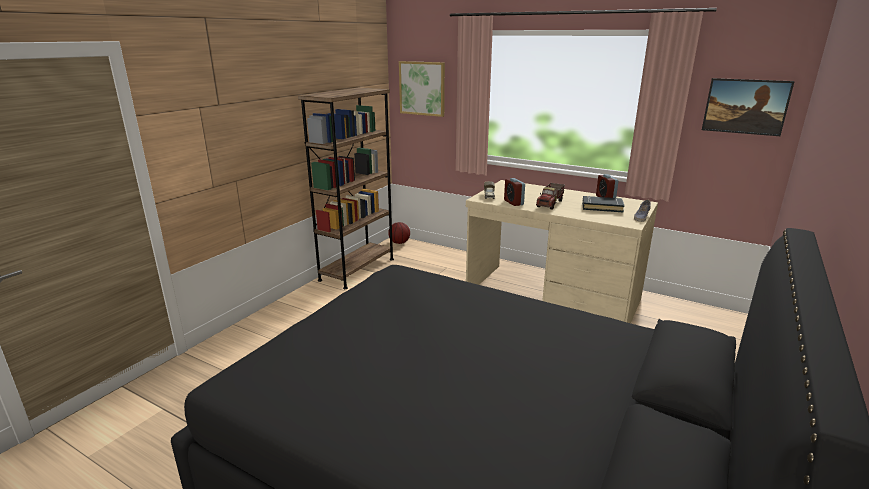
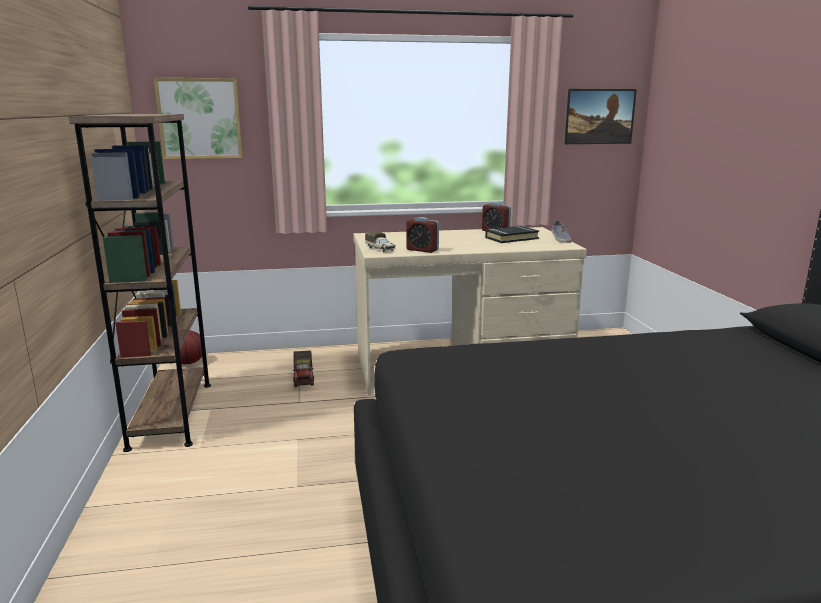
camera: 40 degrees left, 5 degrees down
toy truck [536,183,565,209] -> toy truck moved to [293,350,314,387]

